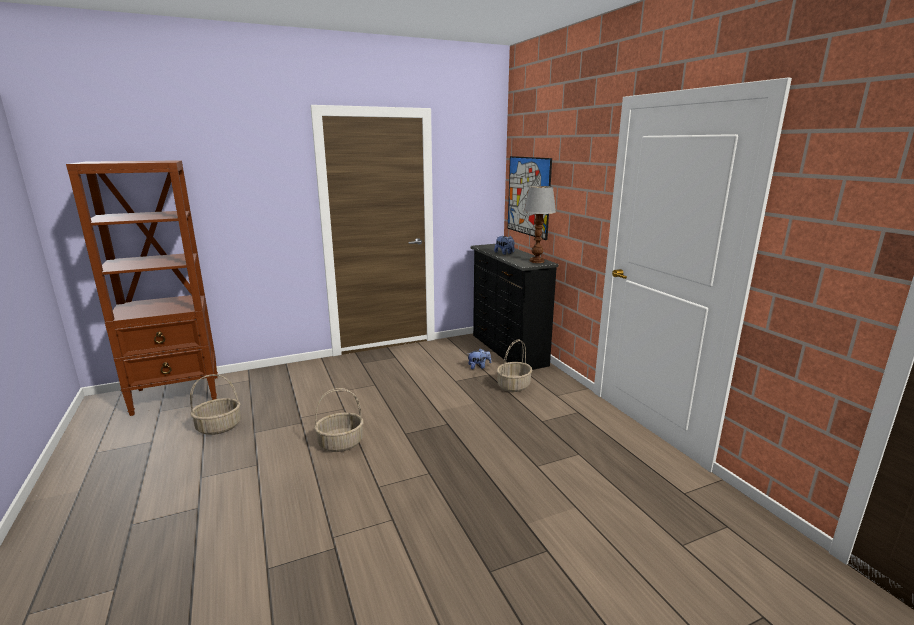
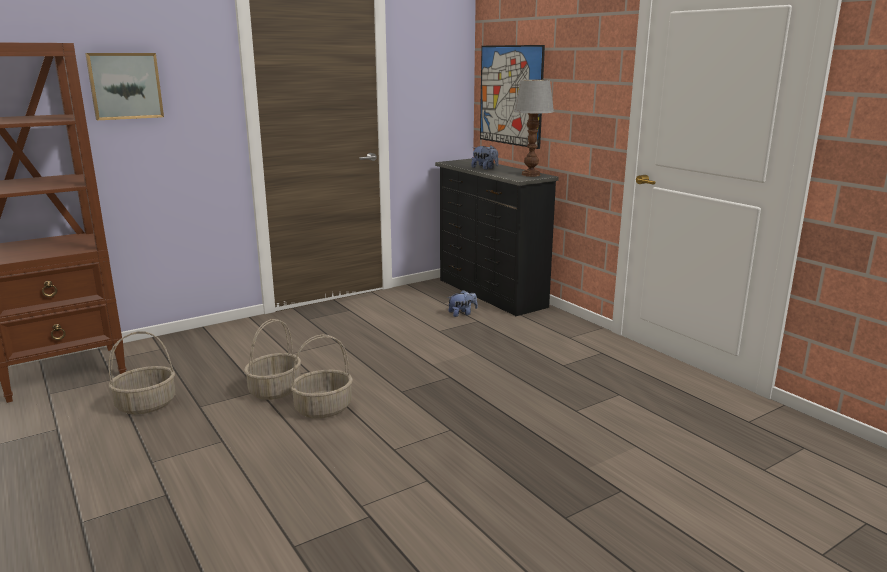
camera: 10 degrees left, 0 degrees up
basket [497,340,532,392] -> basket moved to [244,319,301,400]
none -> picture [85,53,164,120]

